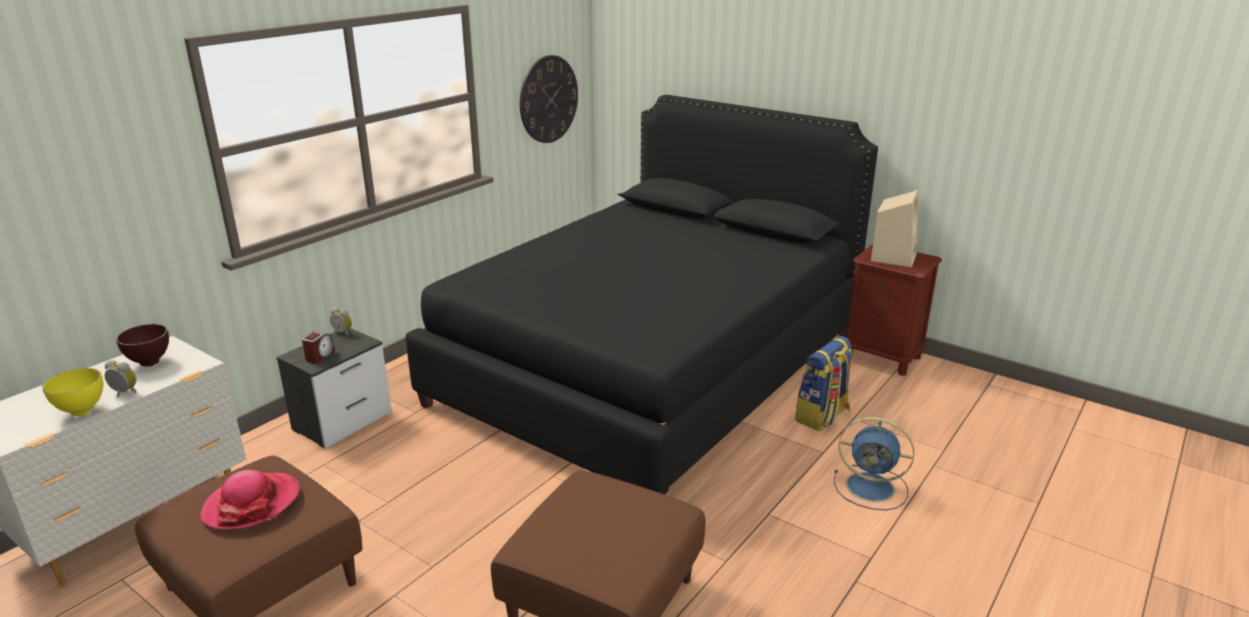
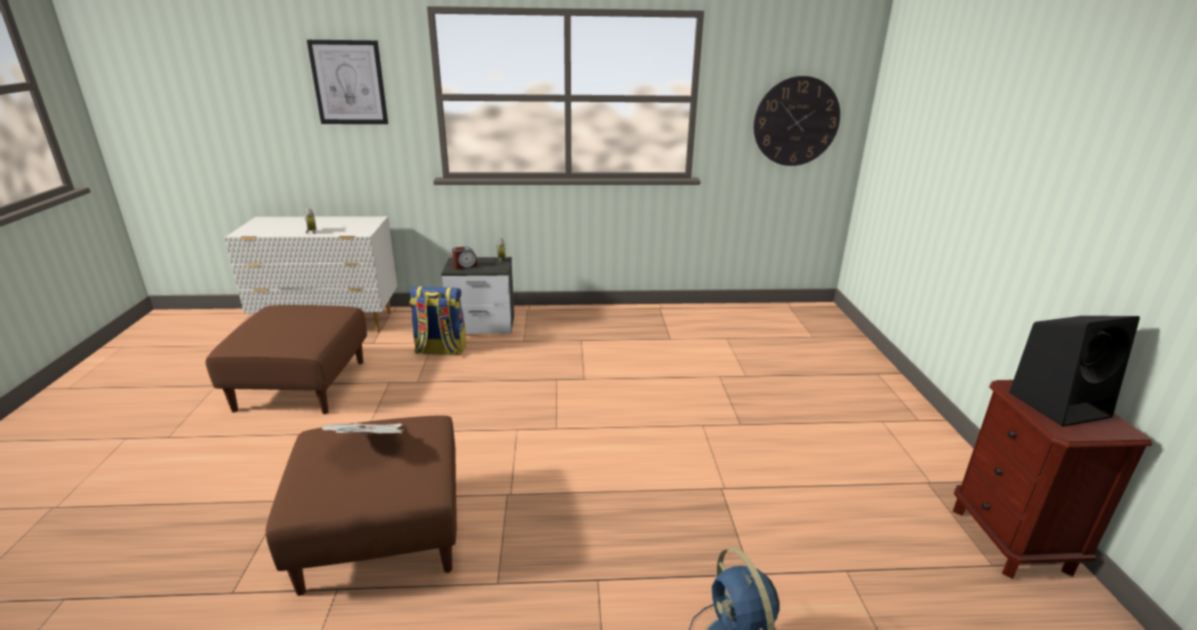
camera: 50 degrees right, 0 degrees up
yellow bowl [42,368,103,416] -> none
brown bowl [116,324,169,367] -> none
hat [200,470,300,530] -> none
black bed [405,95,878,495] -> none
backpack [795,336,854,431] -> backpack moved to [410,286,466,355]
beige speaker [871,190,918,268] -> black speaker [1009,316,1140,427]
none -> picture [307,40,388,124]
none -> newspaper [322,423,404,436]

